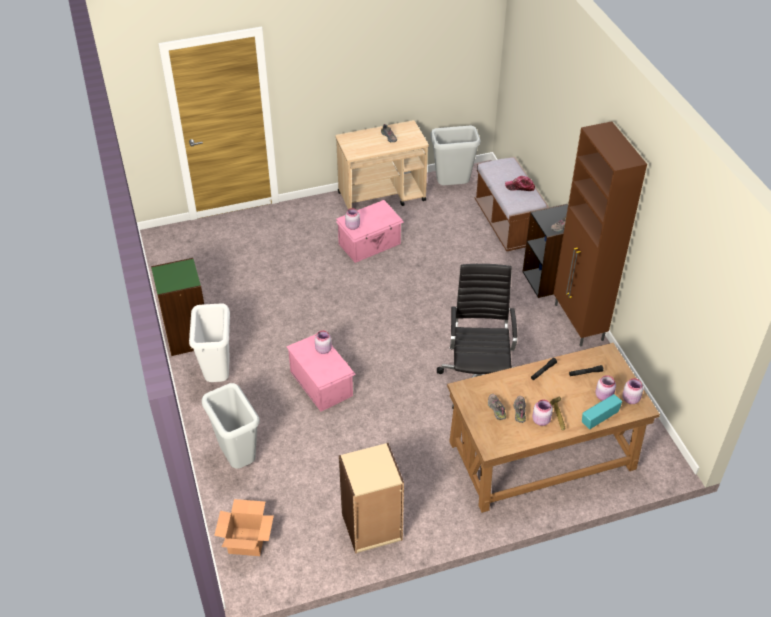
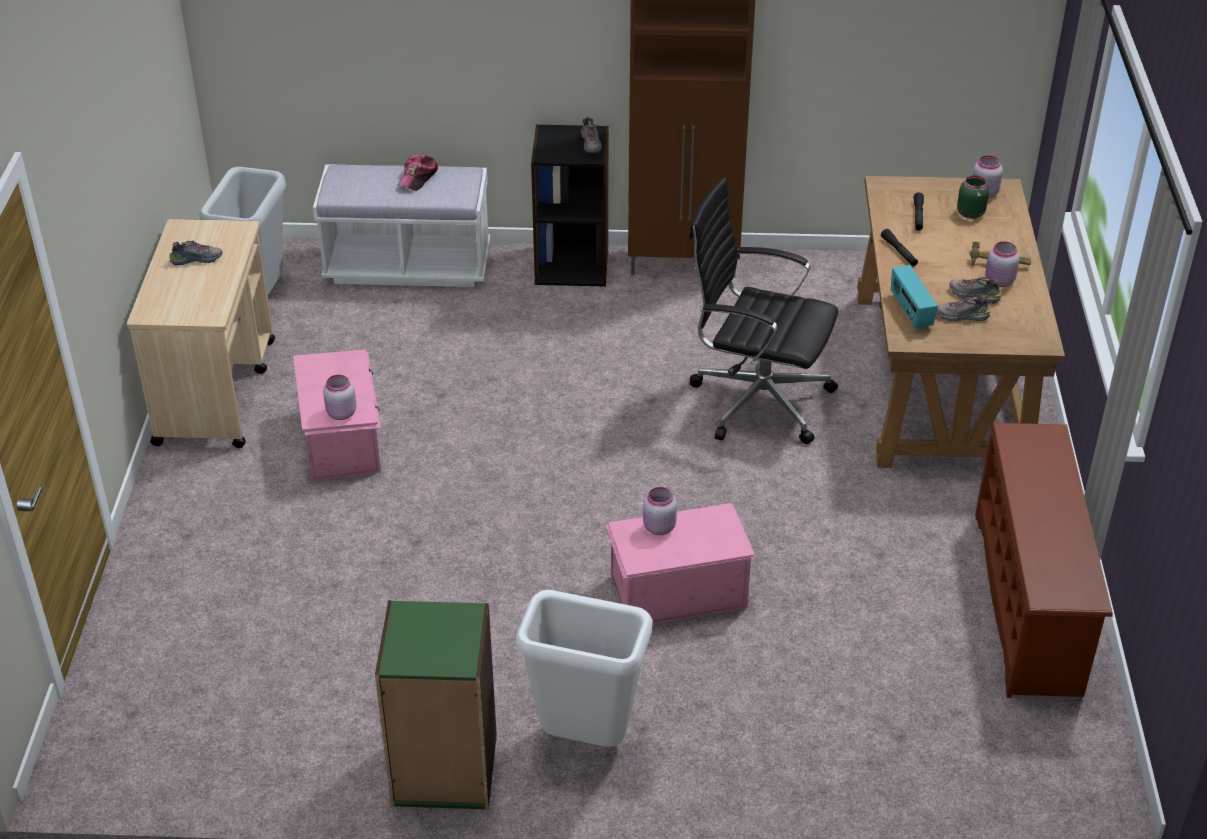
camera: 70 degrees left, 5 degrees down
grey trash can [202,383,260,469] -> none
cardboard box [214,499,274,556] -> none
beige bookcase [339,443,404,554] -> brown shoe rack [975,423,1113,698]
brown bench [475,157,549,251] -> white bench [313,164,490,287]
radio [582,394,622,429] -> radio moved to [891,265,938,329]
pink jar [595,375,616,401] -> green jar [957,175,989,219]

